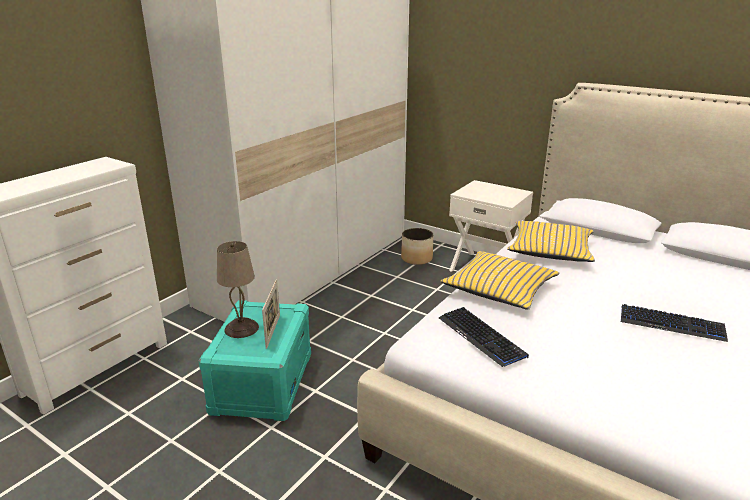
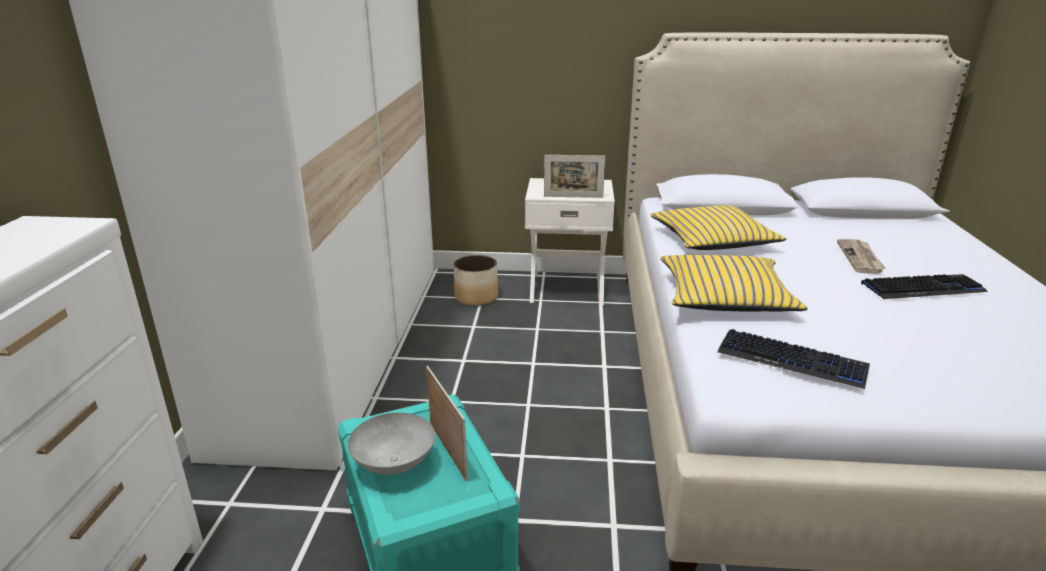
camera: 30 degrees left, 0 degrees up
beige table lamp [217,241,259,338] -> grey bowl [348,412,435,475]
none -> picture frame [544,155,605,198]
none -> newspaper [837,239,885,274]

